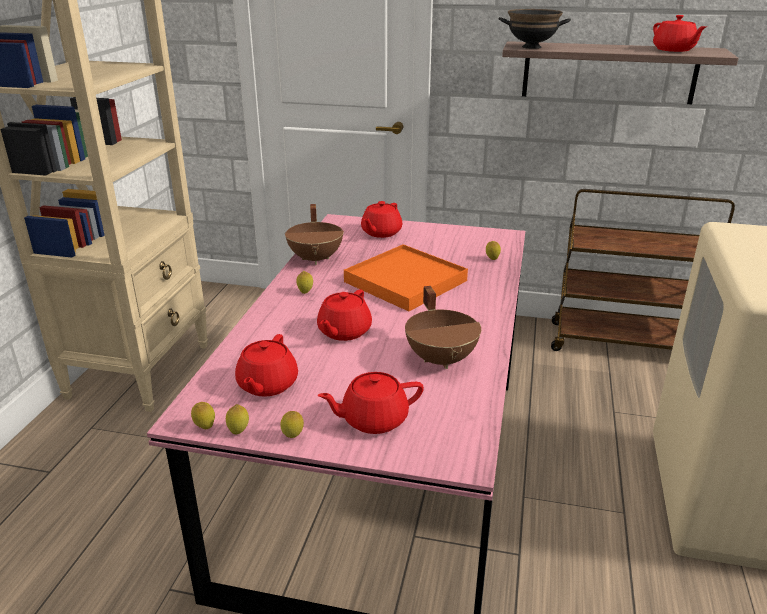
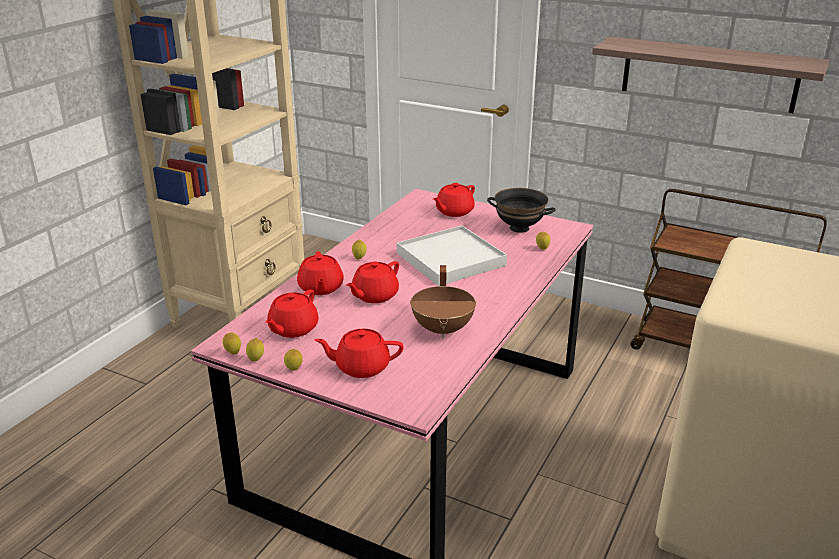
camera: 15 degrees right, 0 degrees up
brown cooking pot [285,204,344,265] -> none
orange tray [344,244,468,311] -> white tray [397,226,507,286]
black bowl [499,9,571,49] -> black bowl moved to [487,188,556,233]
red teapot [653,15,706,52] -> red teapot moved to [297,251,344,295]

